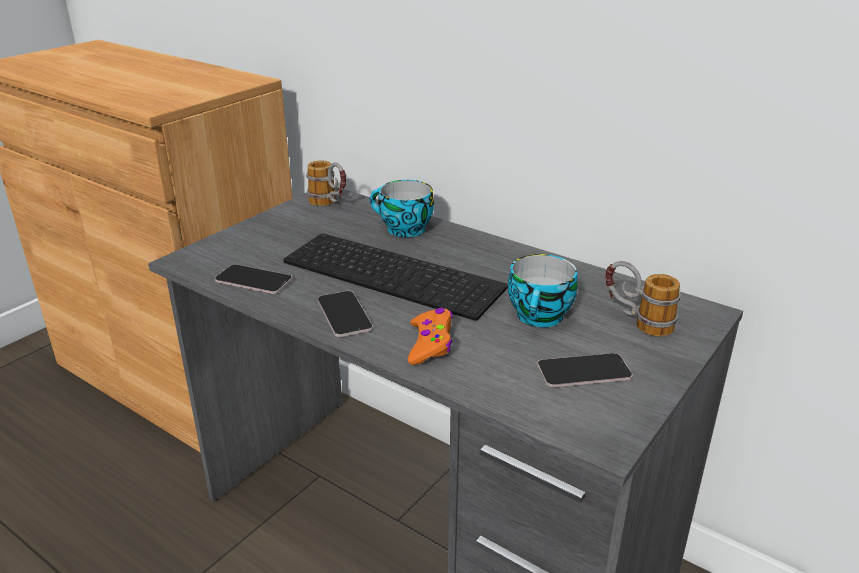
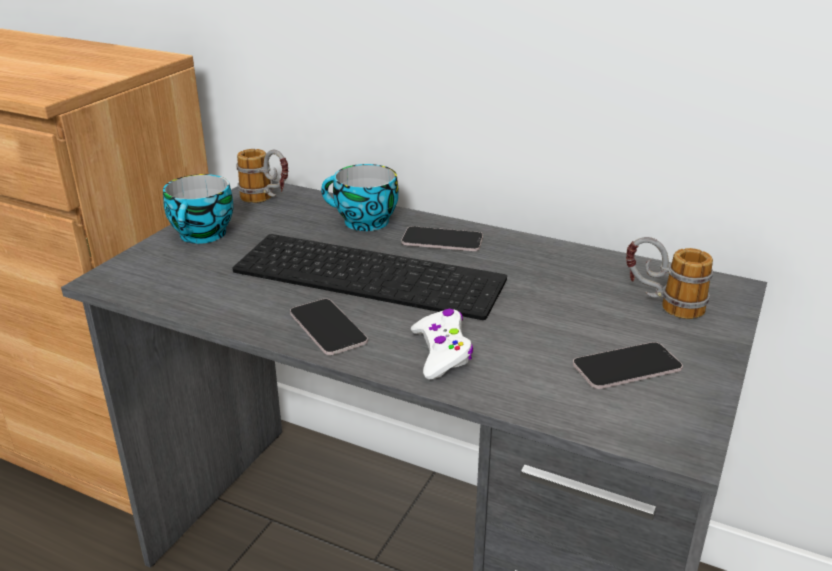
camera: 10 degrees left, 0 degrees up
phone [215,264,292,294] -> phone moved to [401,226,483,251]
orange game controller [408,308,453,365] -> white game controller [411,309,473,379]
cup [508,254,578,327] -> cup moved to [163,174,234,244]

